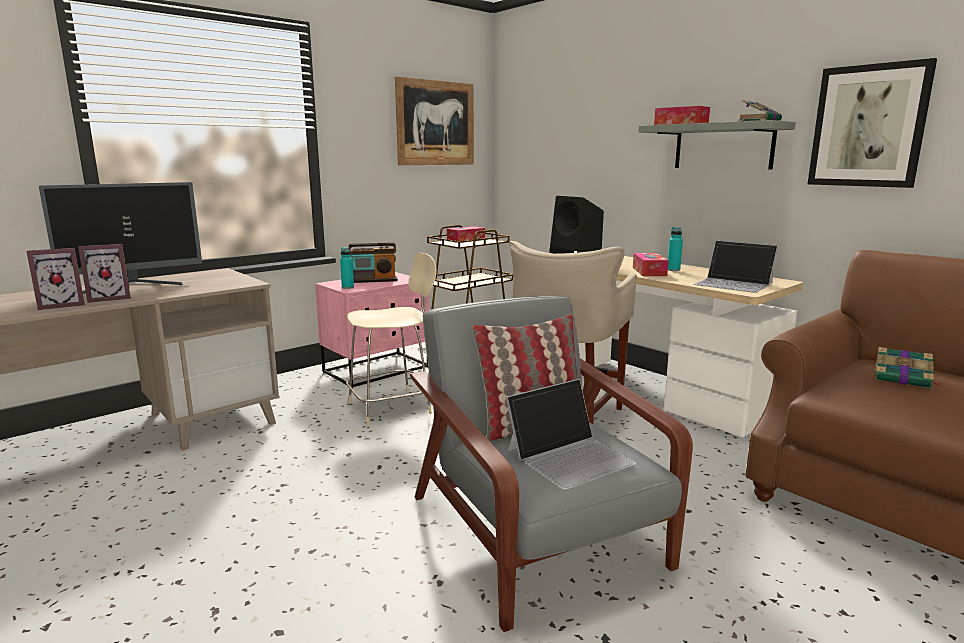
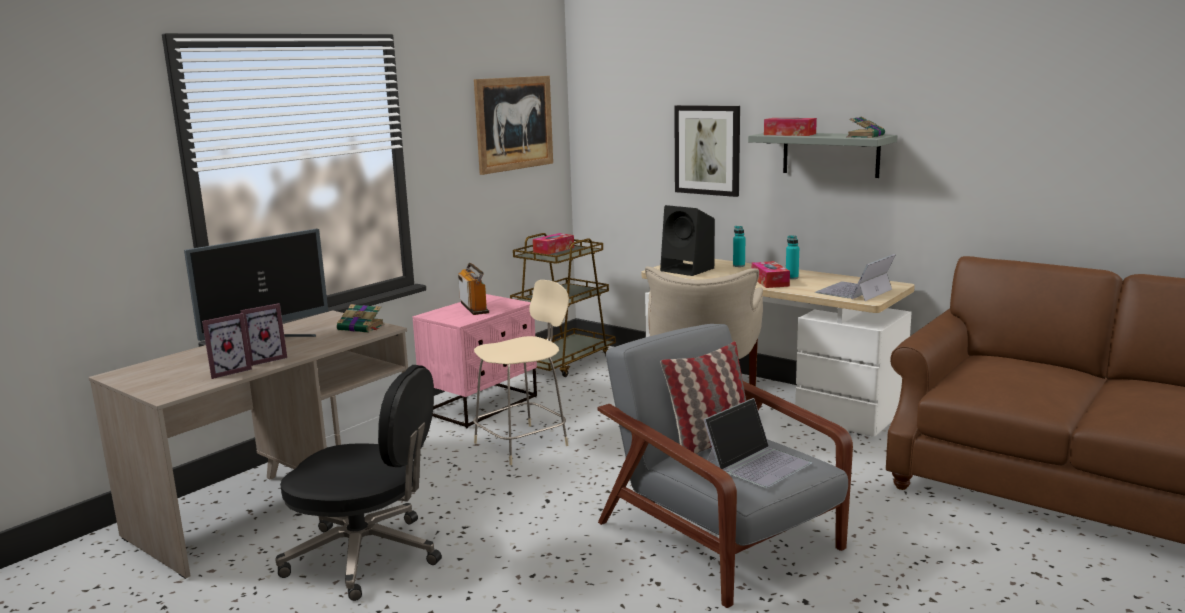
camera: 10 degrees left, 0 degrees up
turquoise bottle [340,247,354,289] -> turquoise bottle moved to [733,226,745,267]
radio [349,242,398,283] -> radio turned 90 degrees counterclockwise [458,263,489,315]
laptop [694,240,778,293] -> laptop turned 105 degrees clockwise [815,254,895,301]
picture [808,58,937,188] -> picture moved to [674,105,740,197]
book [874,347,942,388] -> book moved to [337,304,385,333]
none -> black office chair [276,365,442,601]

